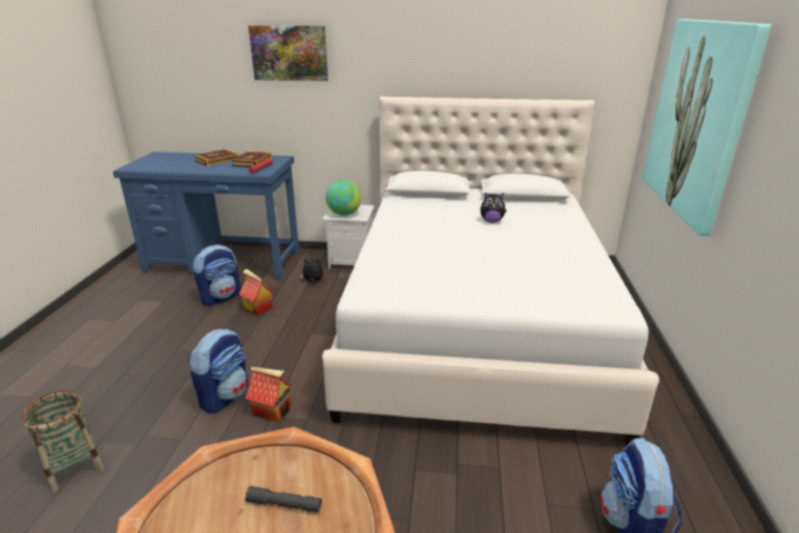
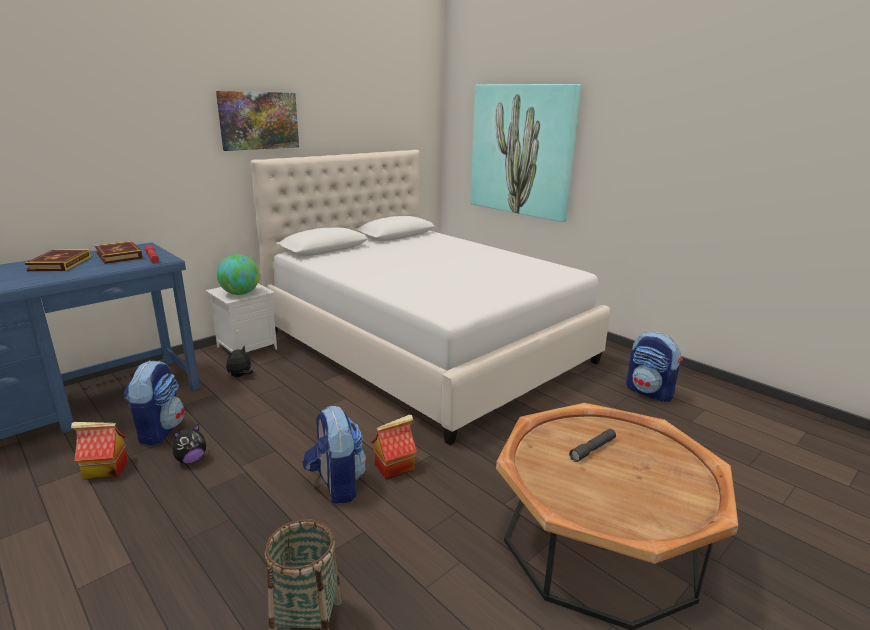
camera: 50 degrees left, 5 degrees down
toy house [239,269,274,316] -> toy house moved to [71,422,128,479]
picture [248,26,328,81] -> picture moved to [216,91,299,151]
plush toy [480,192,507,223] -> plush toy moved to [173,424,206,464]

